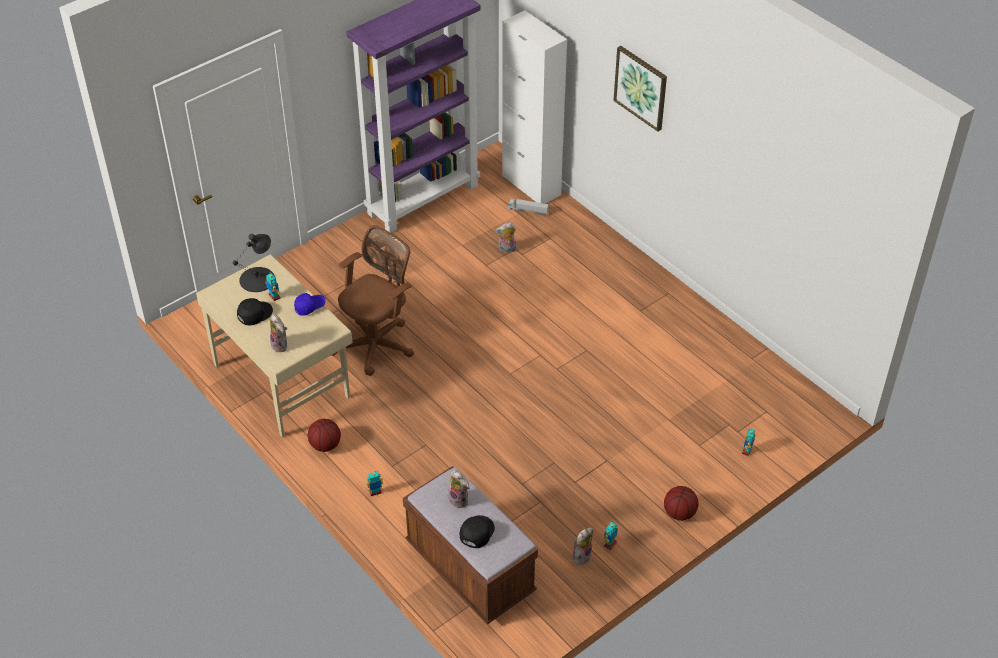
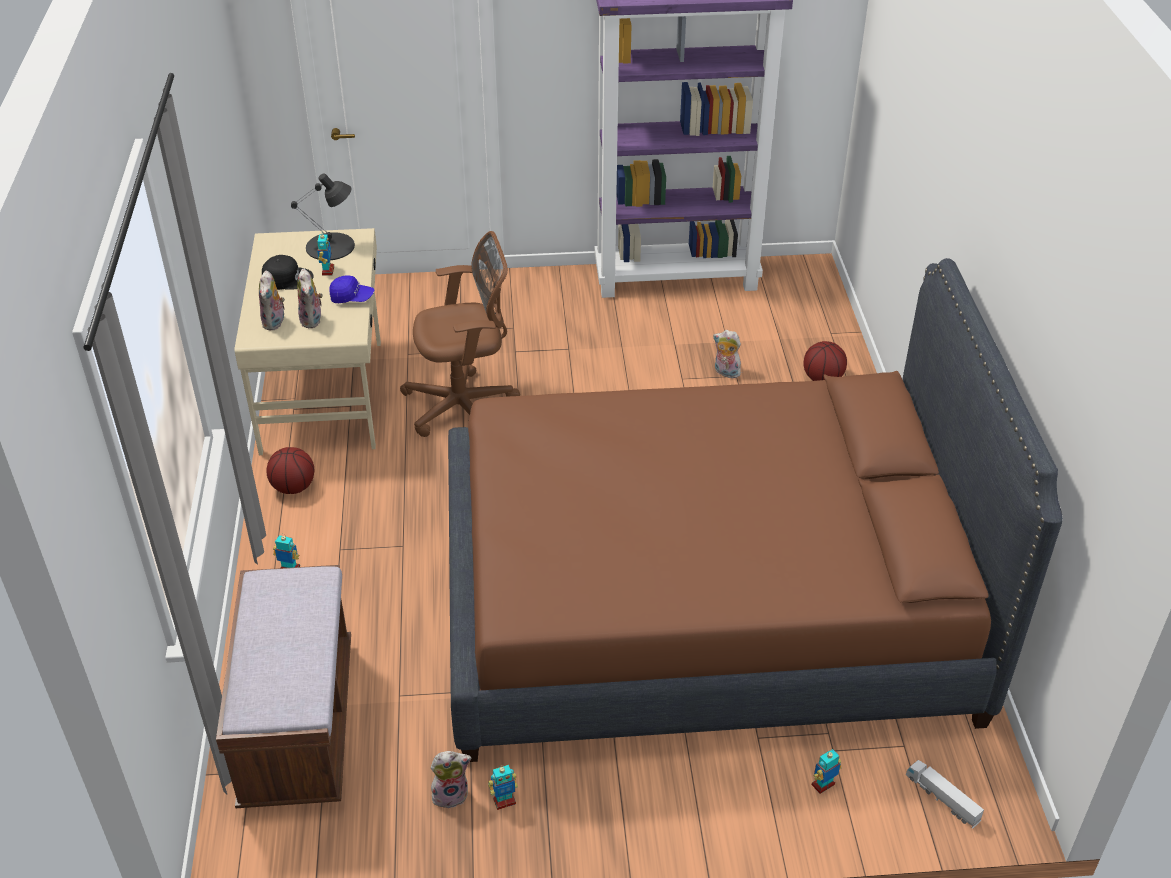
camera: 35 degrees right, 5 degrees down
plush toy [448,470,470,508] -> plush toy moved to [297,268,323,328]
black cap [460,515,495,548] -> none
white cabinet [502,10,567,204] -> none
toy truck [508,199,549,215] -> toy truck moved to [906,760,984,829]
picture [614,46,667,132] -> none
basketball [664,486,699,521] -> basketball moved to [803,341,847,381]
none -> brown bed [448,258,1063,762]

